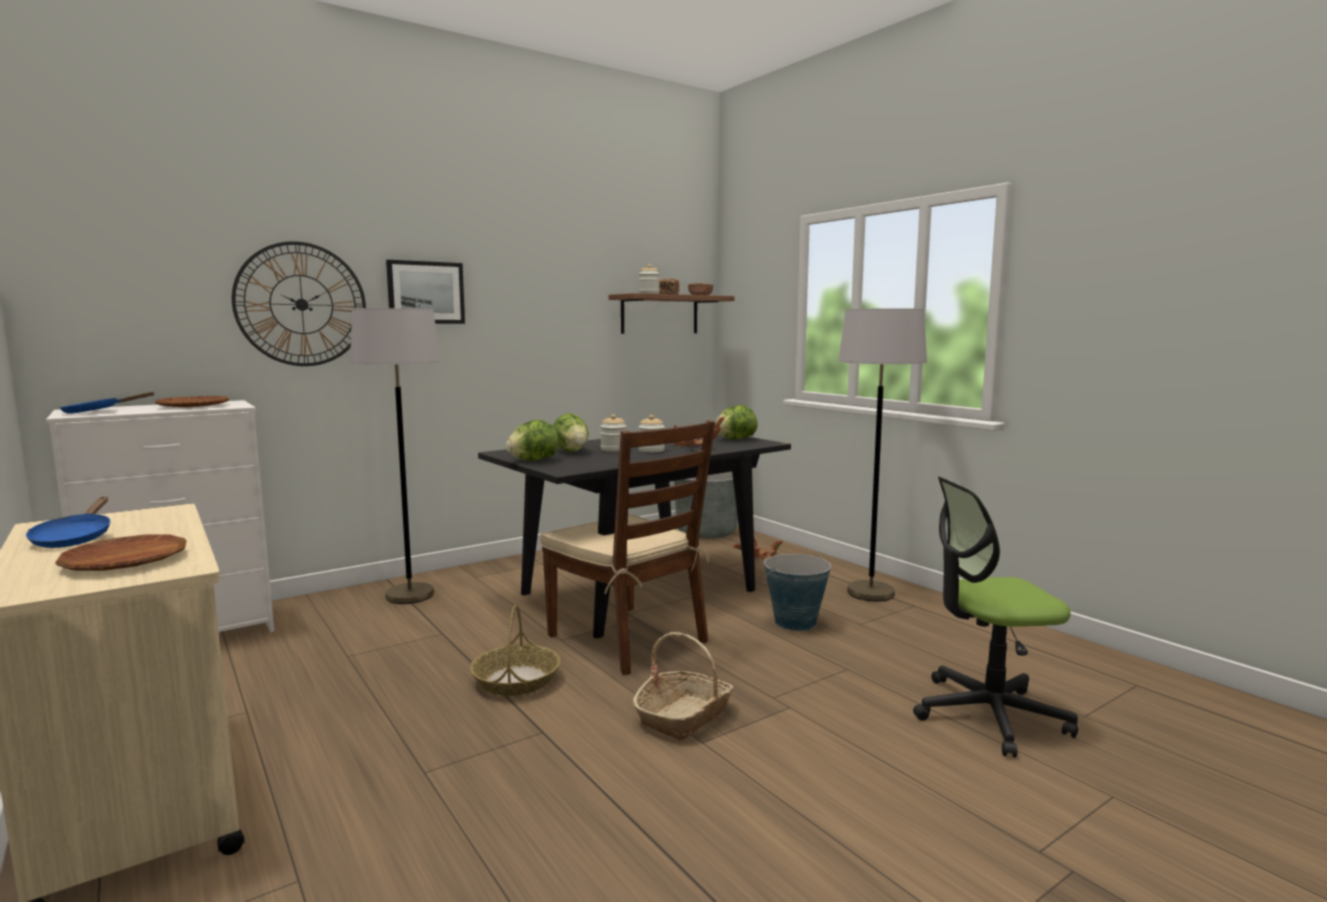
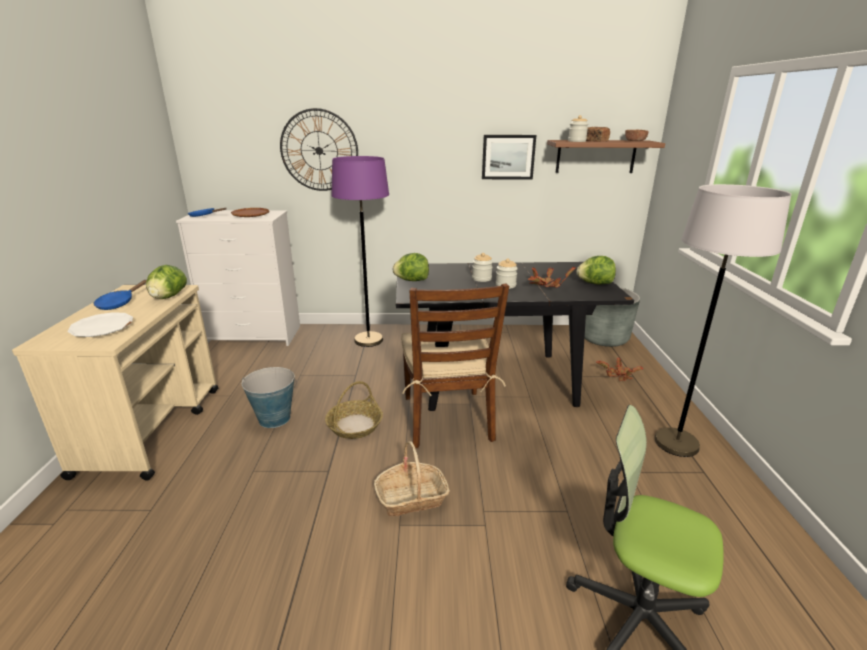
camera: 35 degrees right, 15 degrees up
brown plate [55,535,187,571] -> white plate [67,312,133,337]
grey floor lamp [350,308,441,604] -> purple floor lamp [331,156,389,347]
picture [386,260,465,324] -> picture moved to [482,135,536,180]
lettuce [553,413,589,452] -> lettuce moved to [146,265,187,299]
bucket [762,554,831,631] -> bucket moved to [242,367,297,428]

